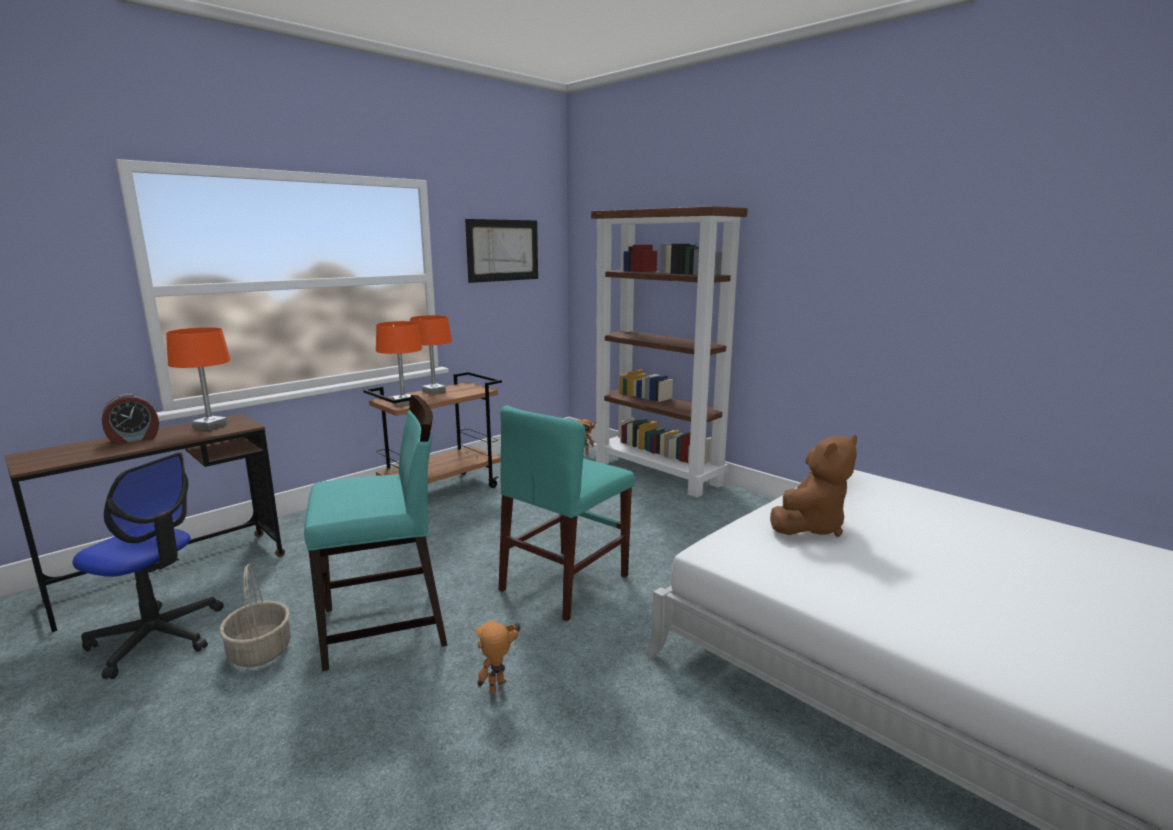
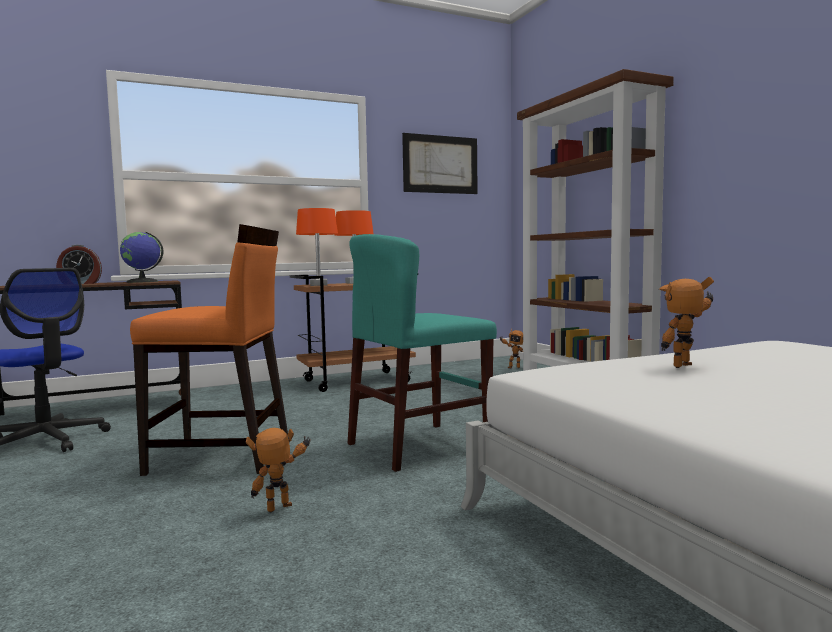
camera: 20 degrees right, 10 degrees down
orange table lamp [166,327,231,431] -> globe [120,232,163,283]
basket [219,564,291,667] -> none
turquoise chair [304,395,448,671] -> orange chair [130,224,288,476]
brown plush toy [770,435,857,537] -> toy robot [659,277,714,368]

